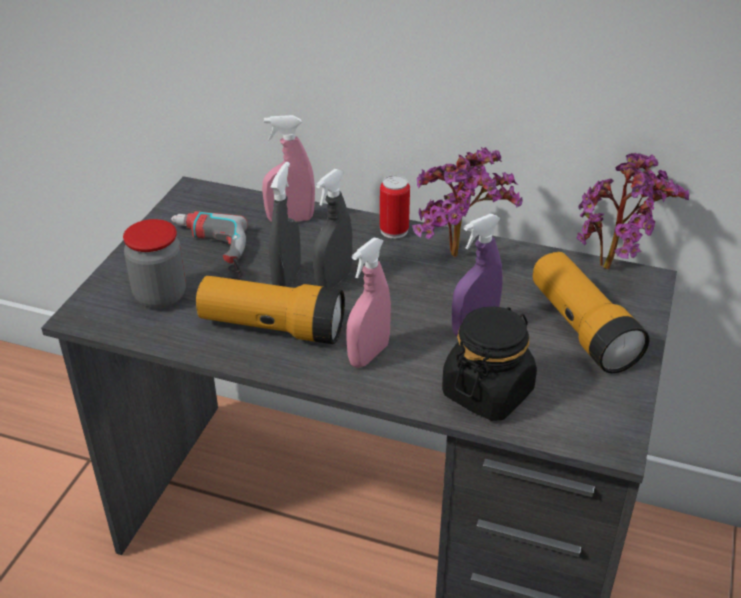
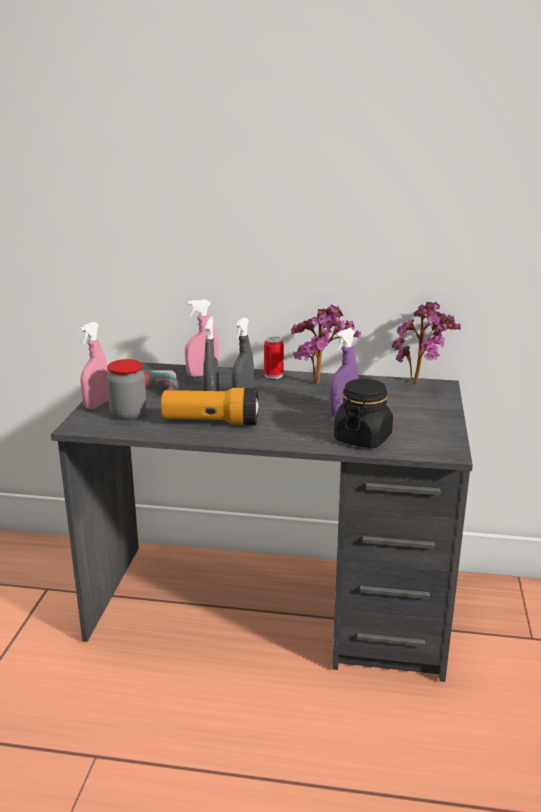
camera: 10 degrees left, 15 degrees down
pink spray bottle [346,237,391,368] -> pink spray bottle moved to [79,322,109,410]
flashlight [533,252,650,373] -> none

